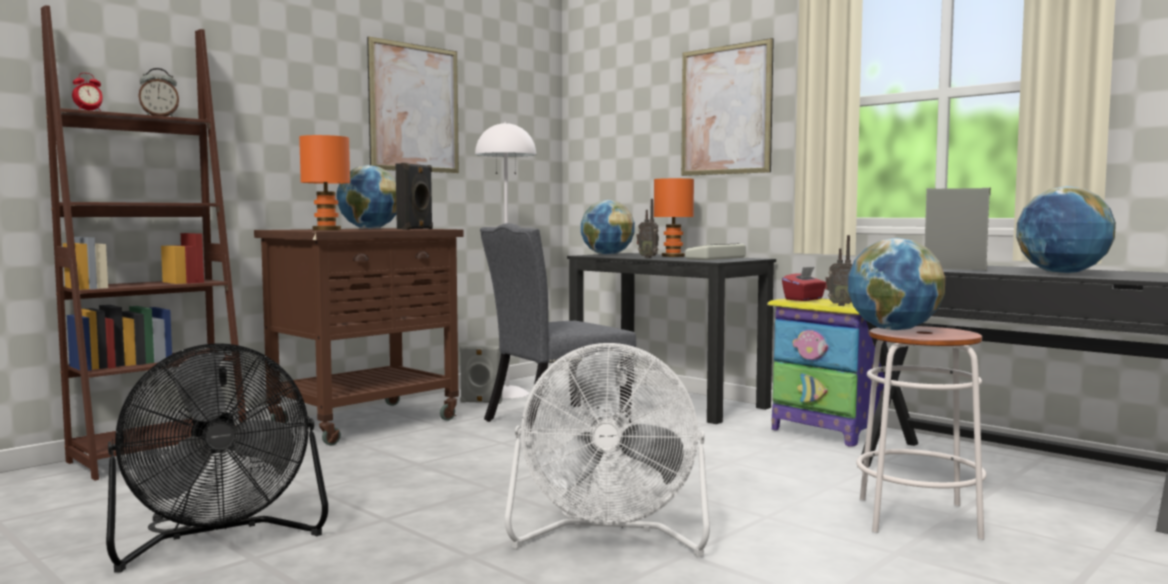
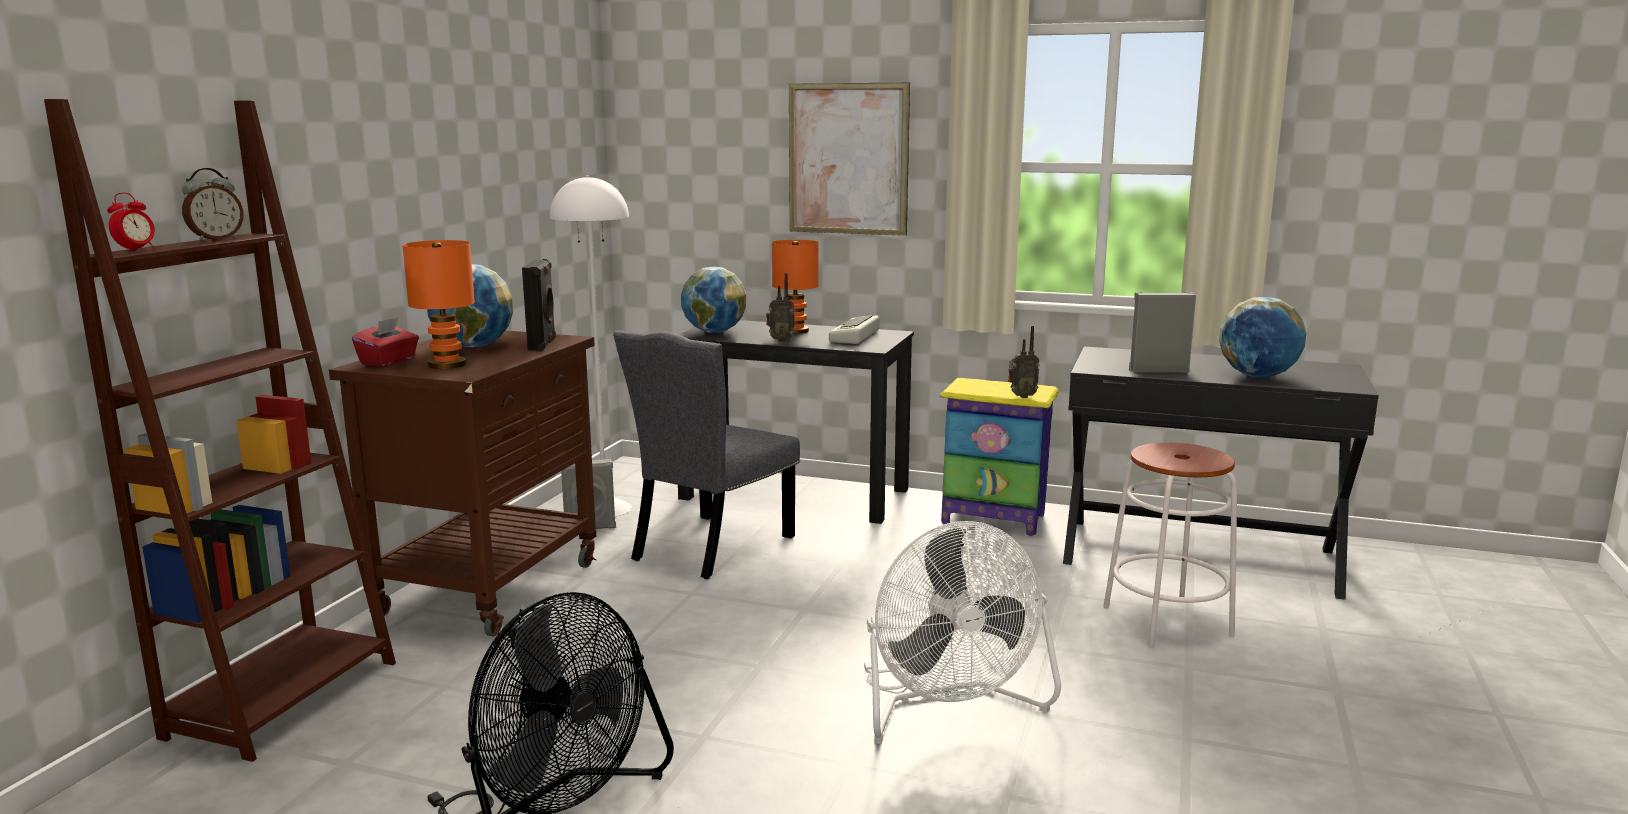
camera: 25 degrees left, 10 degrees up
picture [367,36,459,173] -> none
red tissue box [782,267,826,301] -> red tissue box moved to [352,317,419,367]
globe [848,238,945,330] -> none

